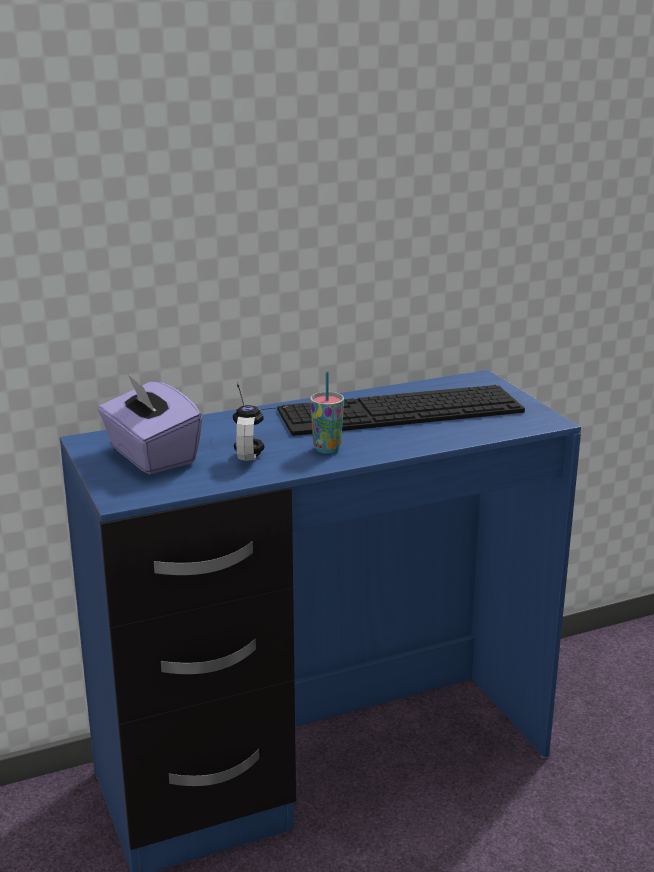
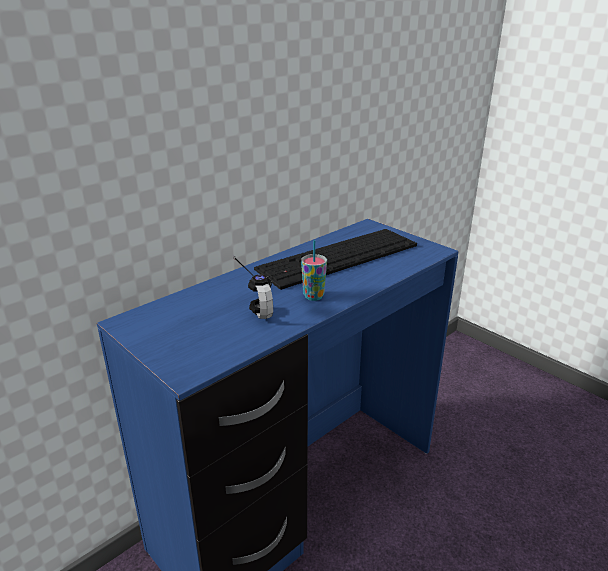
camera: 20 degrees left, 5 degrees up
purple tissue box [98,373,202,474] -> none

